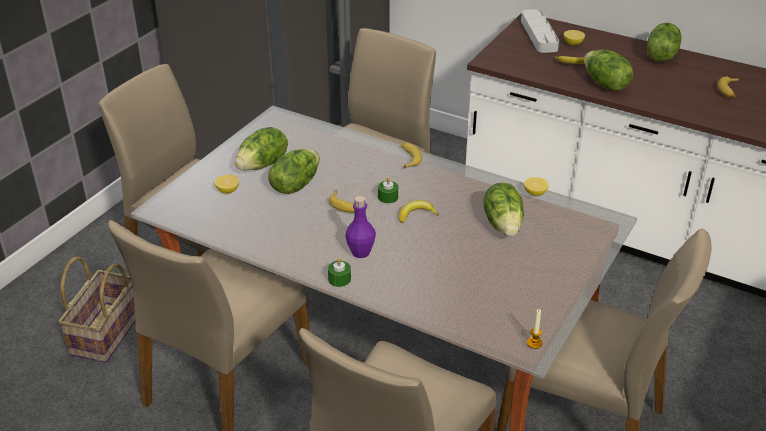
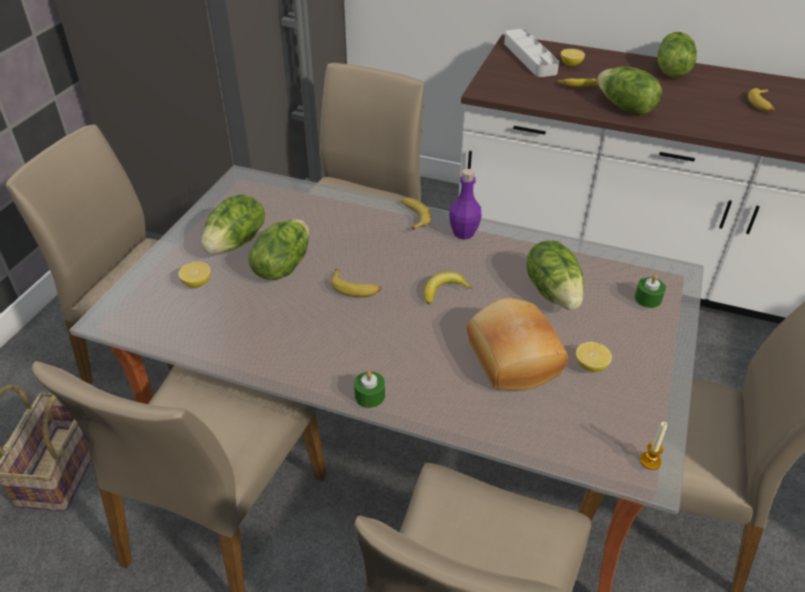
camera: 10 degrees left, 5 degrees up
purple bottle [345,196,376,258] -> purple bottle moved to [449,169,482,239]
green candle [378,177,398,204] -> green candle moved to [635,275,666,308]
lemon [524,177,549,196] -> lemon moved to [576,342,612,372]
none -> bread [467,298,568,390]

